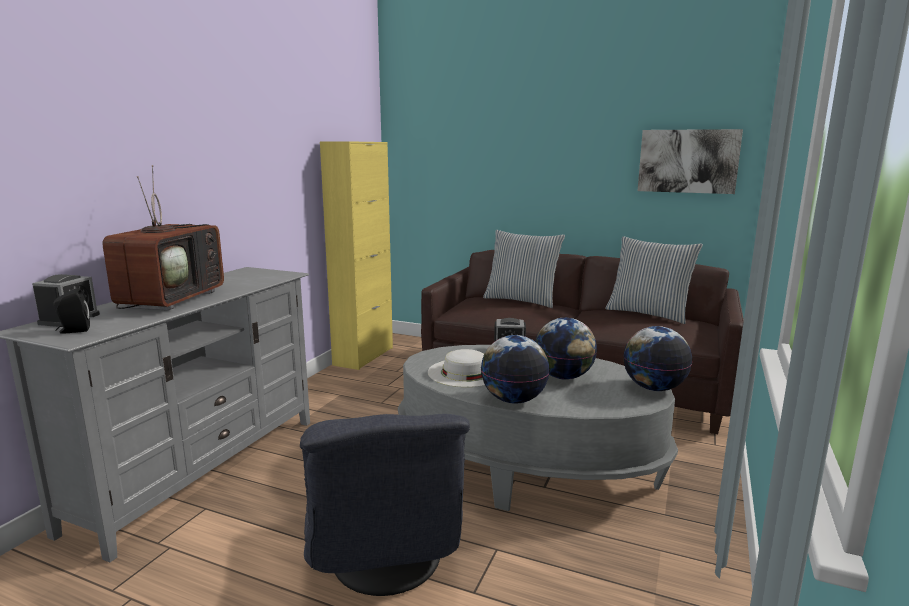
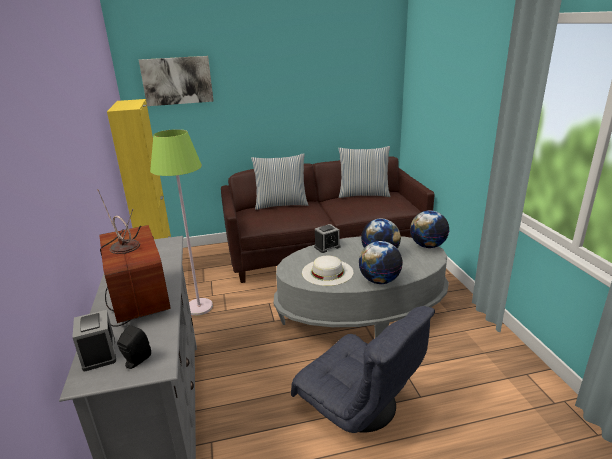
camera: 35 degrees left, 10 degrees up
picture [638,129,743,194] -> picture moved to [139,56,214,106]
none -> green floor lamp [150,129,213,316]

